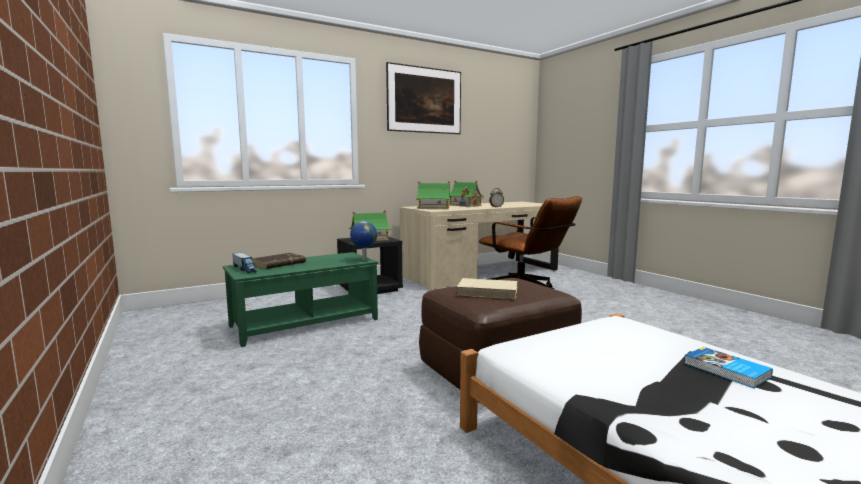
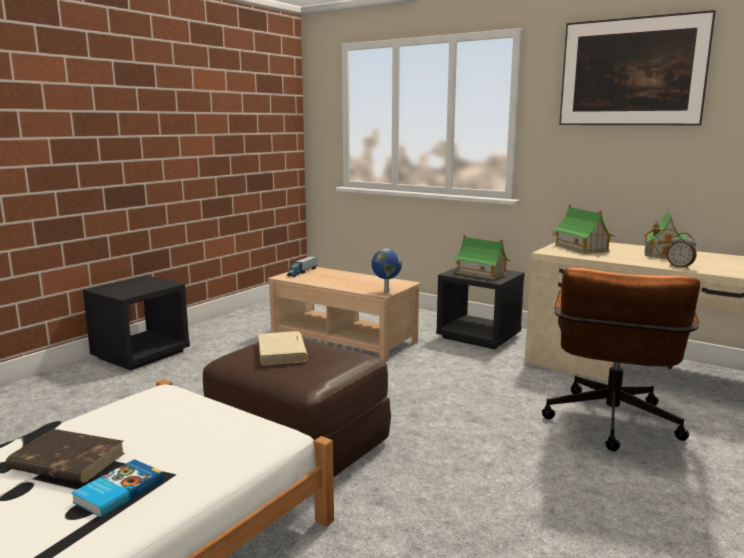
camera: 65 degrees right, 5 degrees up
green coffee table [223,252,378,347] -> beige coffee table [268,267,421,362]
brown book [252,253,306,269] -> brown book moved to [5,429,125,483]
none -> black nightstand [83,275,190,370]

